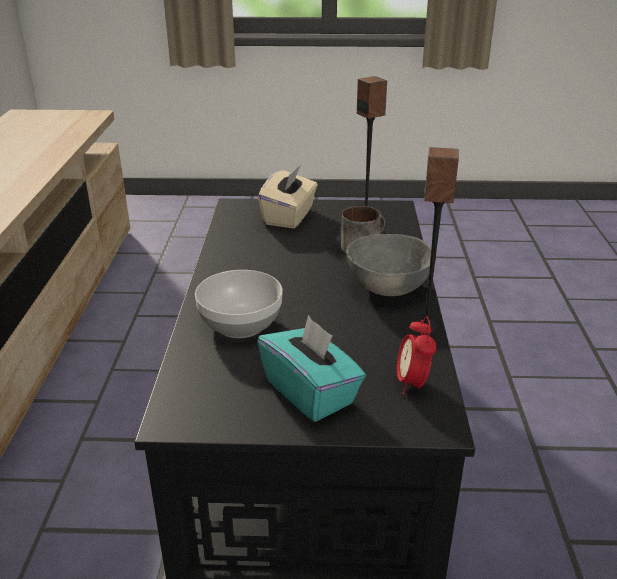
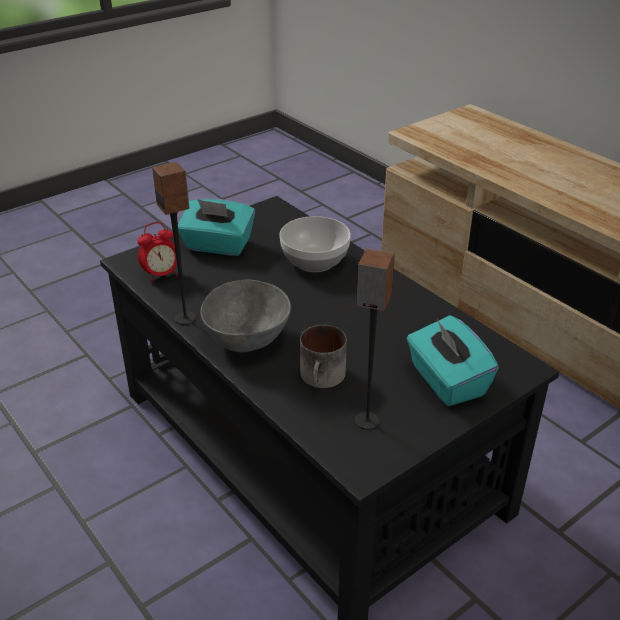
camera: 140 degrees right, 5 degrees up
beige tissue box [258,165,318,228] -> turquoise tissue box [407,315,499,406]
alarm clock [397,316,437,395] -> alarm clock turned 105 degrees clockwise [137,222,178,283]

